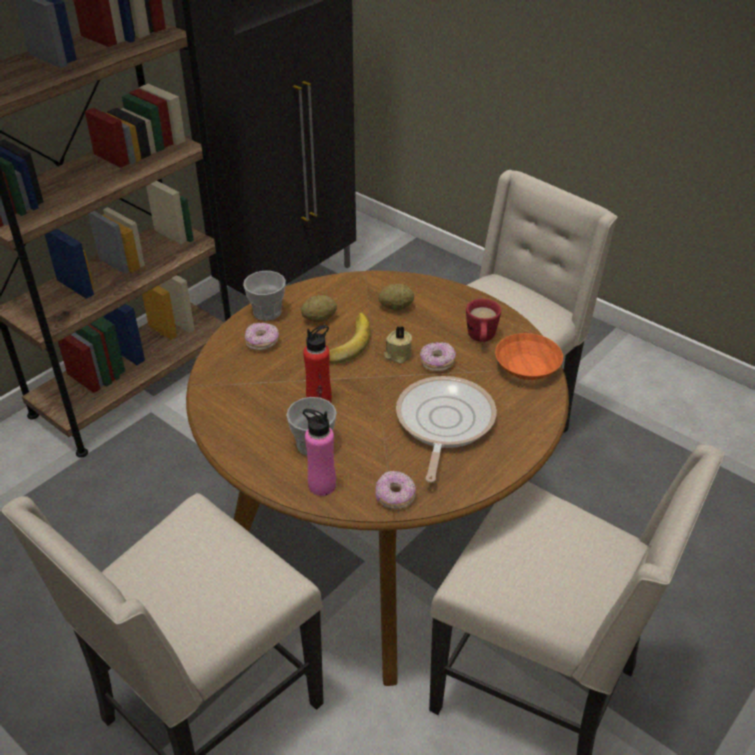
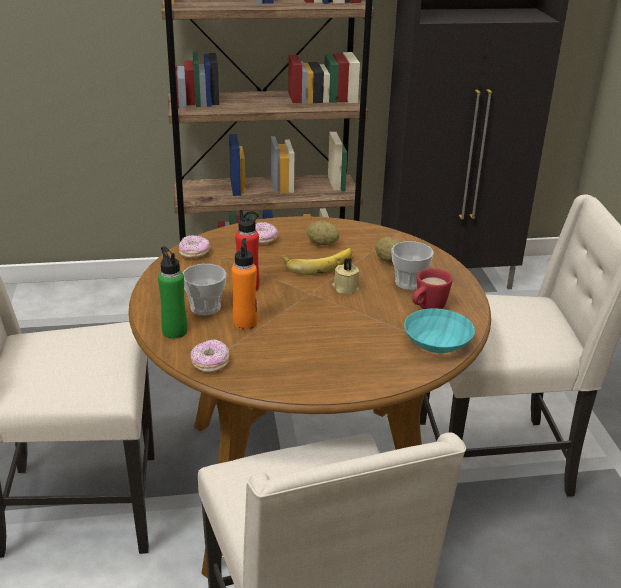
camera: 40 degrees right, 10 degrees down
cup [243,271,286,321] -> cup moved to [391,241,434,290]
pink bottle [303,409,336,496] -> green bottle [158,246,187,339]
frying pan [396,376,496,483] -> none
donut [420,342,456,372] -> donut moved to [179,235,210,258]
orange bowl [495,333,563,380] -> turquoise bowl [404,308,475,353]
none -> orange bottle [232,238,258,330]

